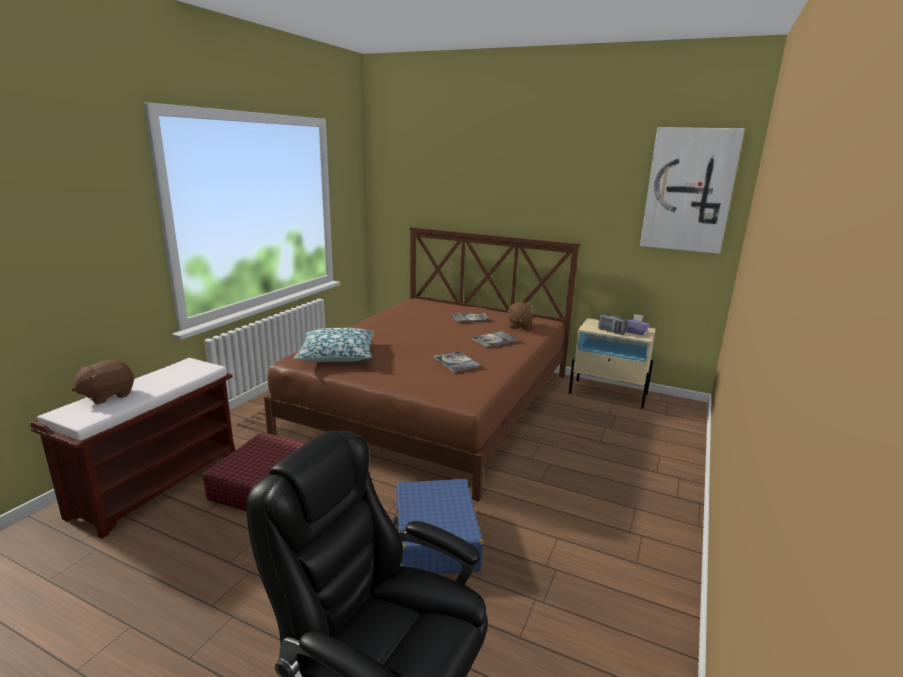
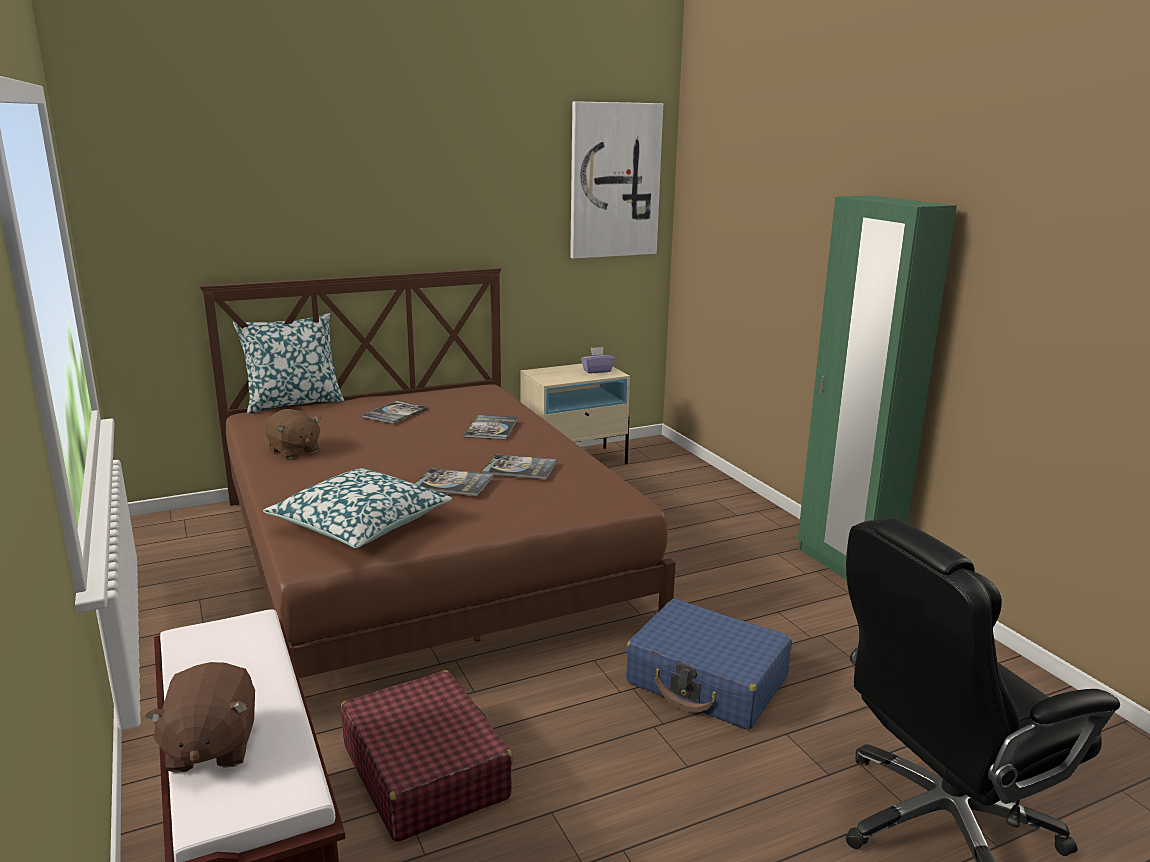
camera: 50 degrees left, 0 degrees up
brown plush toy [508,302,535,330] -> brown plush toy moved to [265,409,321,459]
radio [598,314,627,335] -> none
none -> pillow [233,313,344,414]
none -> book [415,468,494,496]
none -> green wardrobe [798,195,957,580]

